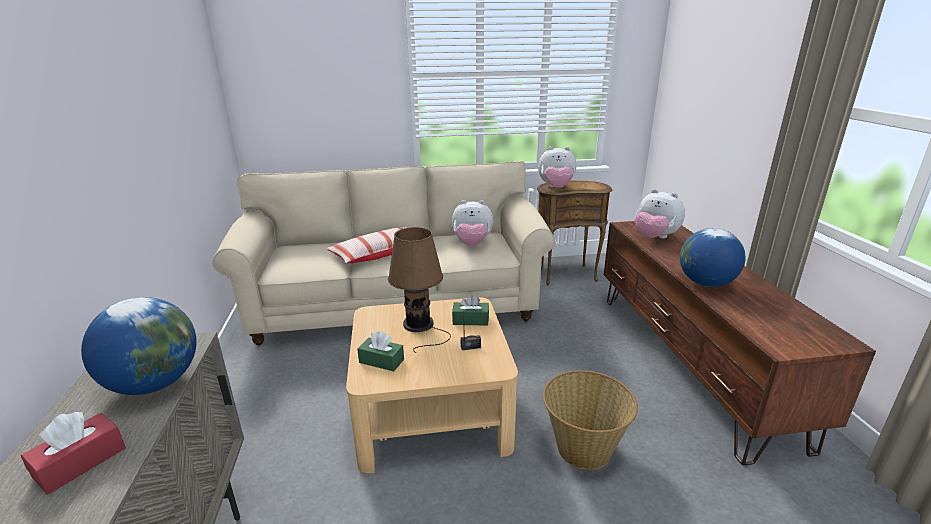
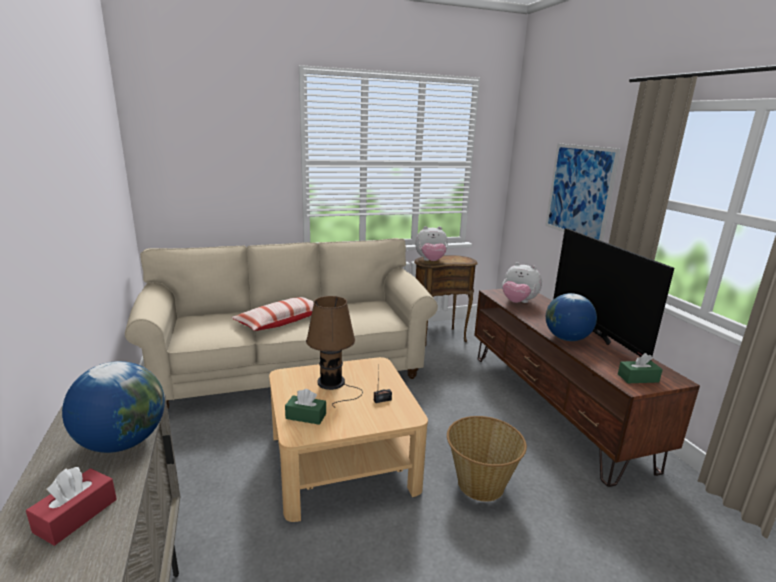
camera: 10 degrees left, 5 degrees down
plush toy [452,200,493,246] -> none
green tissue box [452,294,489,326] -> green tissue box moved to [618,353,663,383]
none -> picture [545,143,621,241]
none -> television [553,228,674,361]

